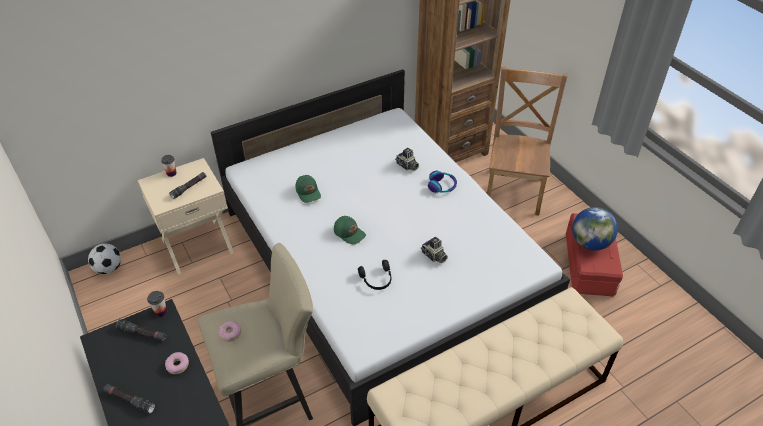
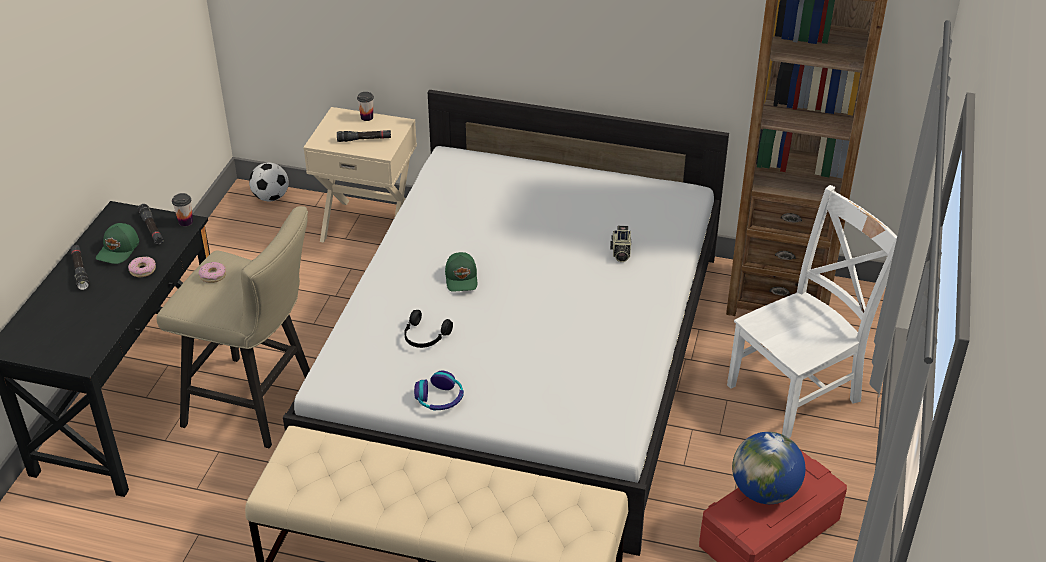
camera: 45 degrees right, 5 degrees down
green cap [296,175,321,203] -> green cap moved to [96,223,139,264]
camera [421,236,448,264] -> none
headphones [428,171,457,193] -> headphones moved to [414,371,464,410]
brown chair [487,66,568,216] -> white chair [727,185,897,438]

